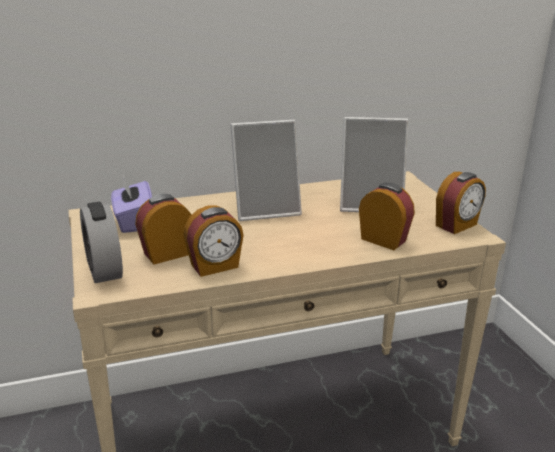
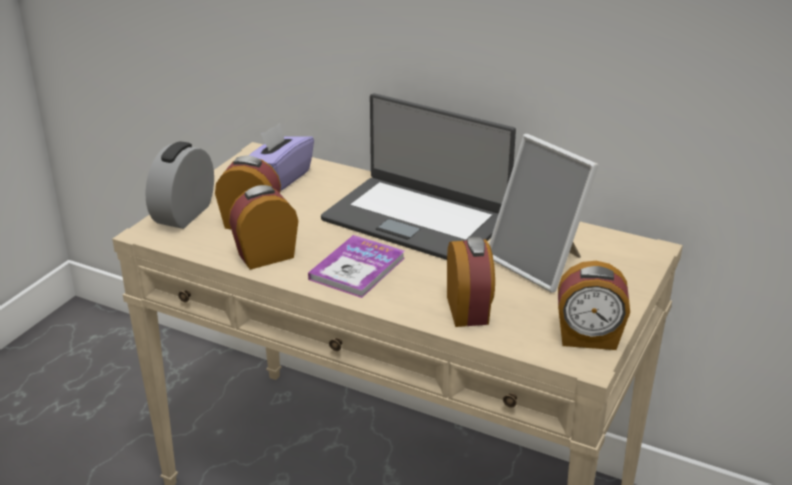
camera: 45 degrees right, 5 degrees up
alarm clock [184,206,244,277] -> alarm clock turned 135 degrees clockwise [229,185,298,270]
picture frame [231,120,302,221] -> laptop [321,93,516,260]
none -> book [308,235,405,298]

